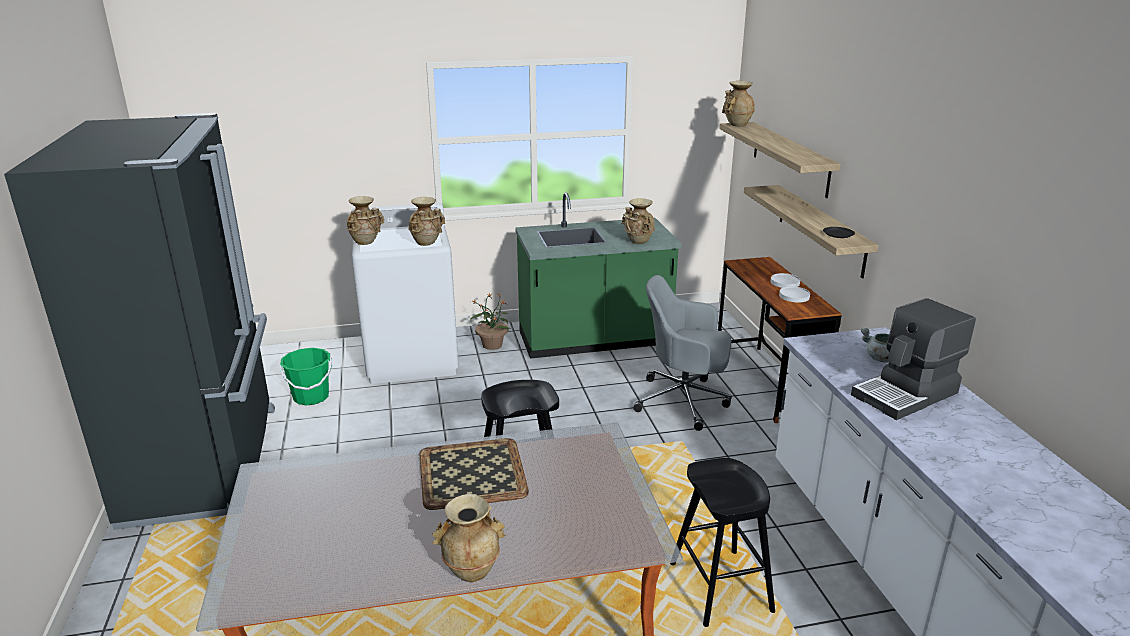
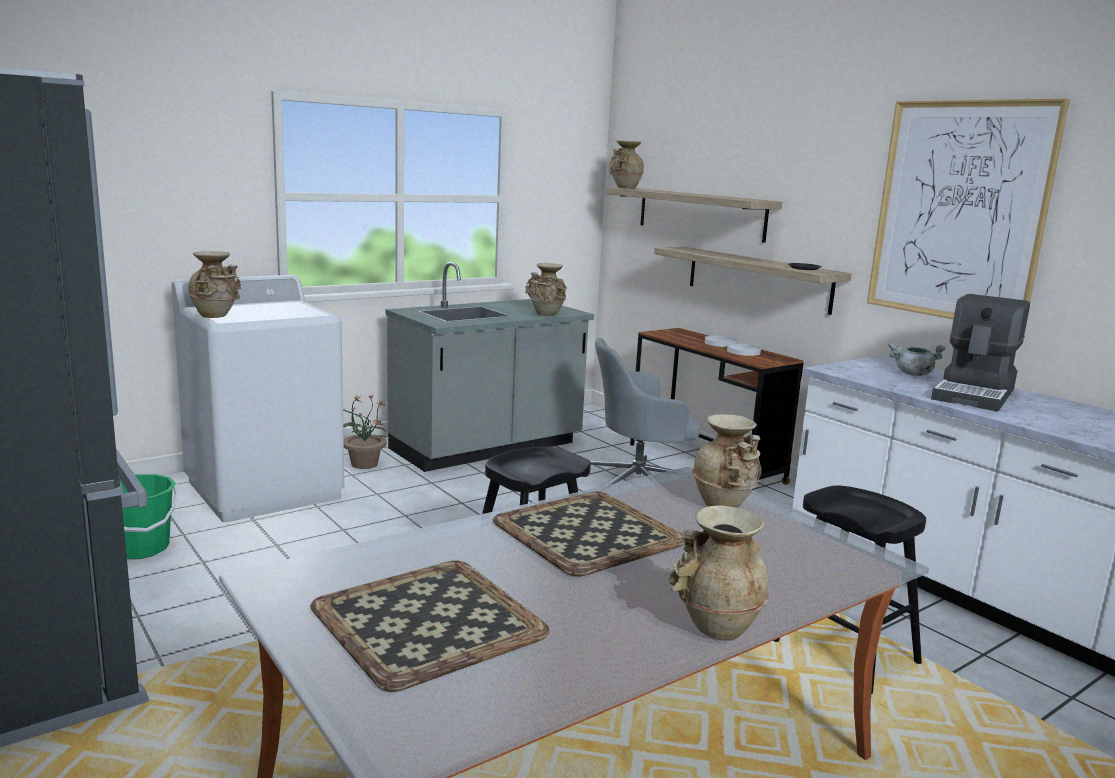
camera: 25 degrees left, 10 degrees down
beige vase [408,197,445,246] -> beige vase moved to [692,414,762,508]
green counter [515,192,682,359] -> grey counter [386,262,594,472]
none -> tray [310,560,549,692]
none -> picture [867,98,1070,319]

